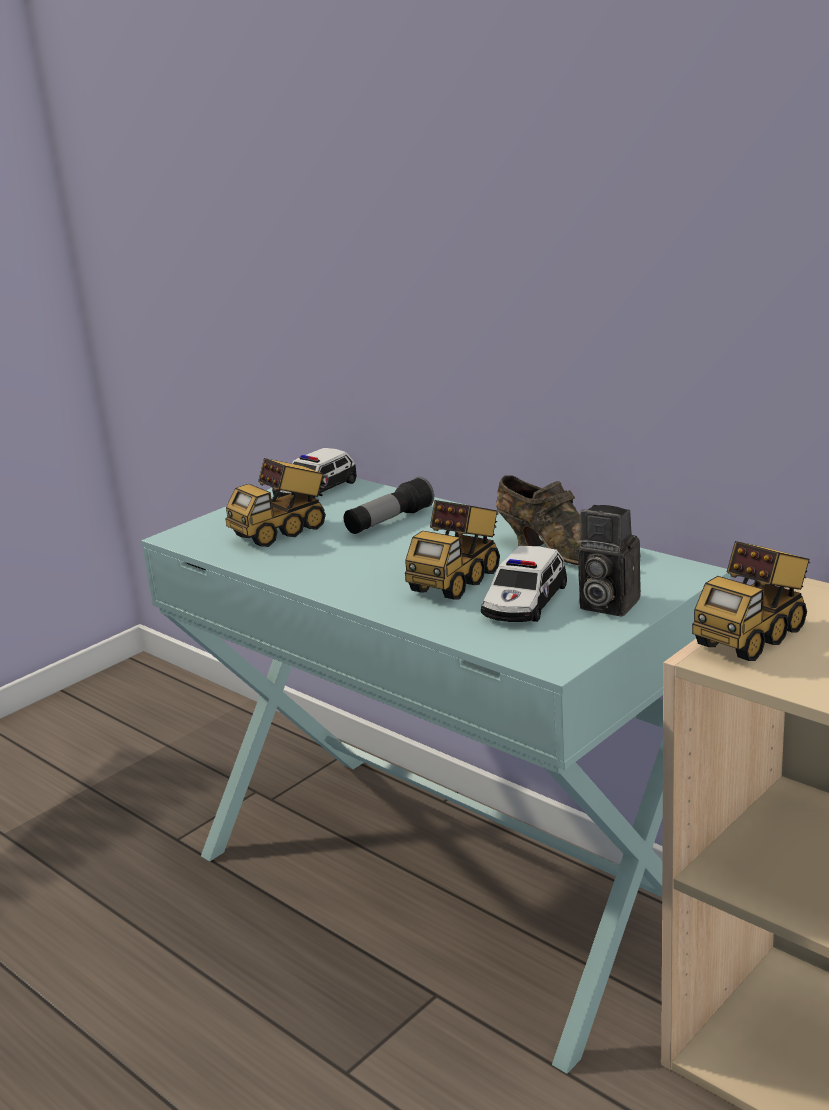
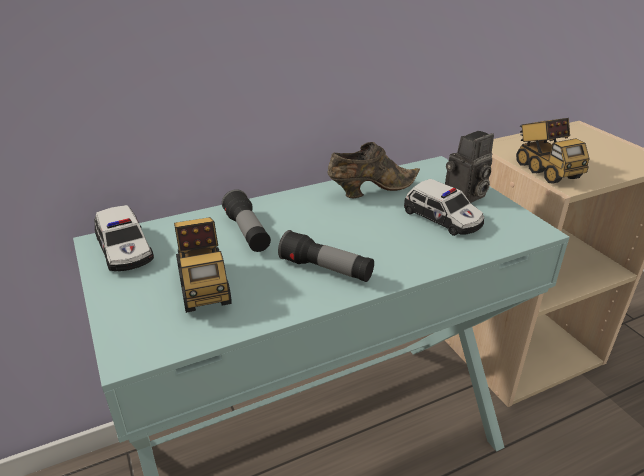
camera: 70 degrees left, 10 degrees up
toy truck [405,500,500,600] -> none
none -> flashlight [278,230,374,282]

